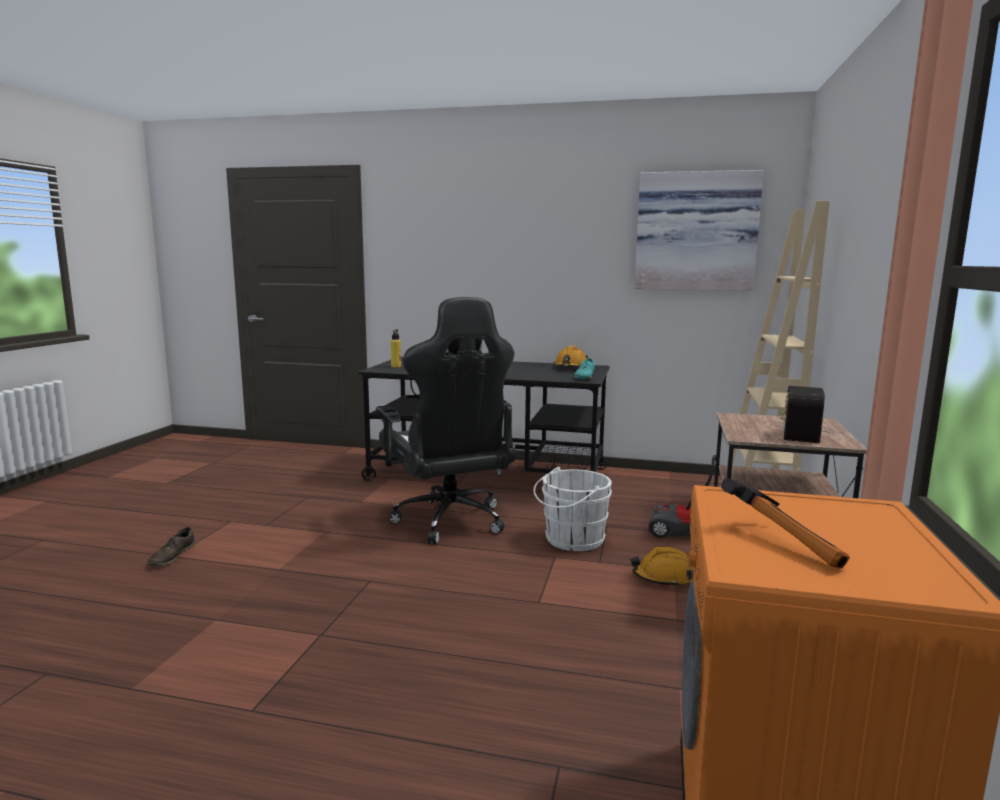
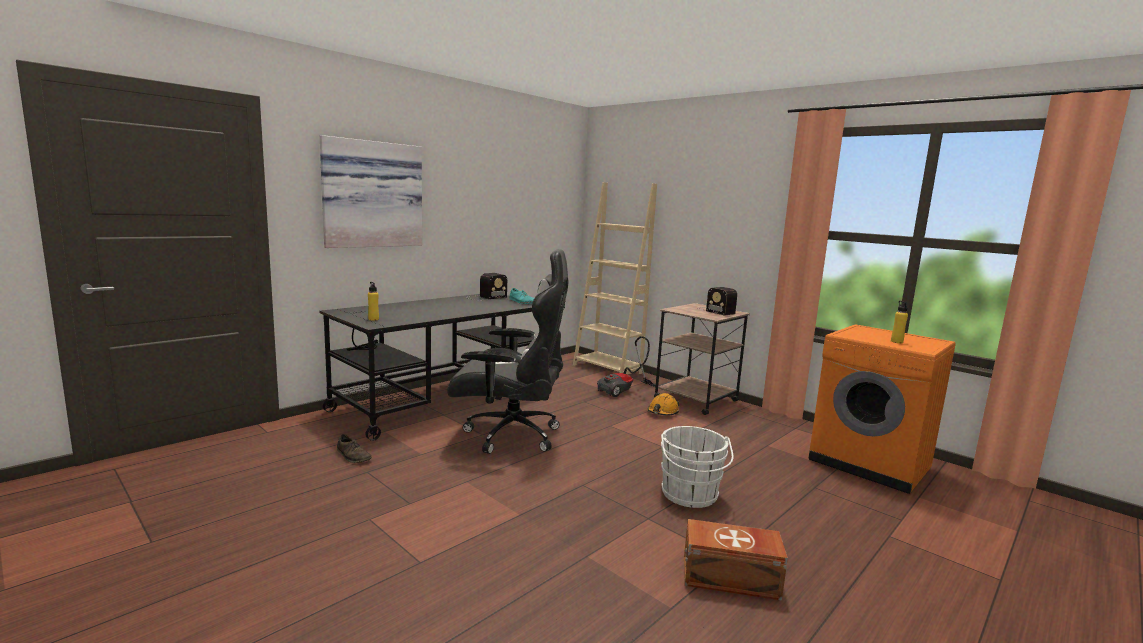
camera: 60 degrees left, 0 degrees up
brown shoe [147,527,195,566] -> brown shoe moved to [337,434,372,463]
white bucket [533,467,612,551] -> white bucket moved to [661,426,734,508]
orange hard hat [553,346,588,367] -> radio [468,273,507,300]
picture [635,170,764,291] -> picture moved to [320,135,422,248]
hammer [721,478,850,569] -> yellow bottle [891,301,908,343]
none -> brown storage box [684,519,788,600]

